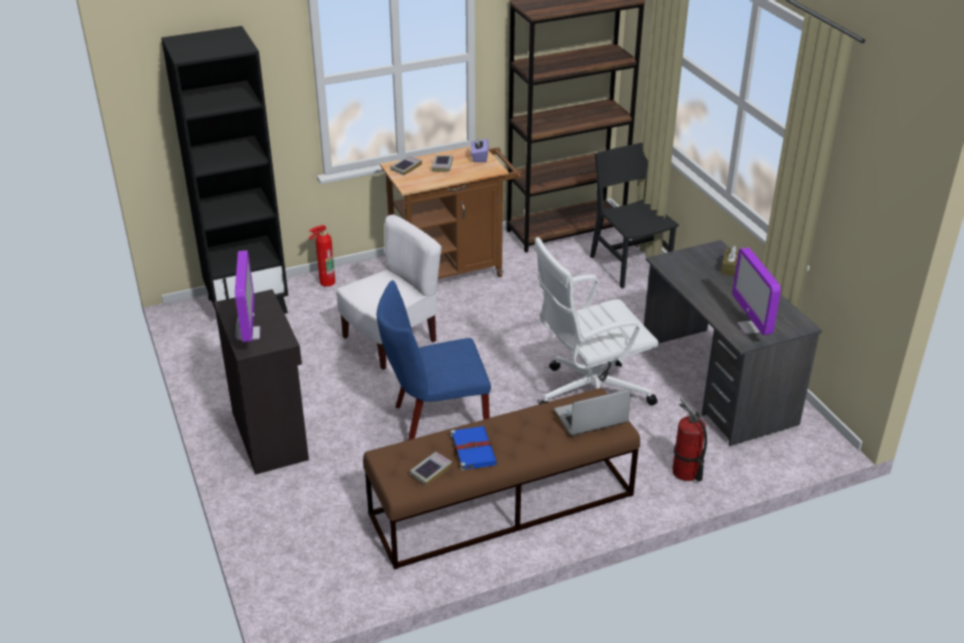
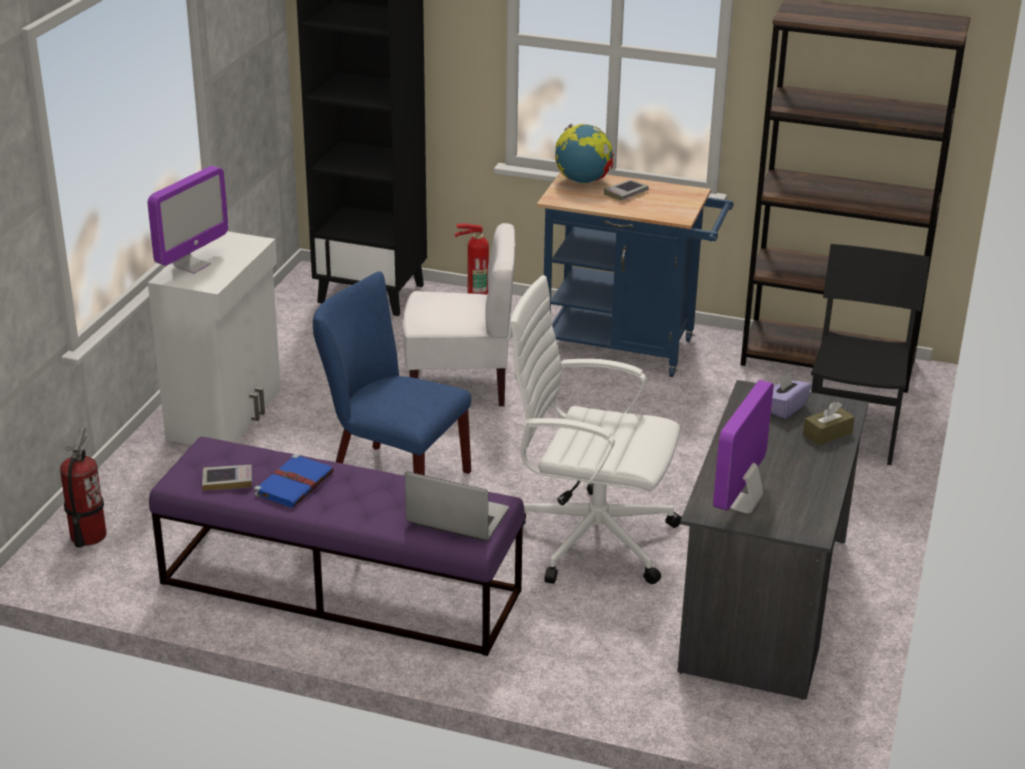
camera: 40 degrees right, 5 degrees down
black cabinet [214,289,309,475] -> white cabinet [148,231,281,445]
brown bench [363,388,640,570] -> purple bench [149,437,525,656]
brown cart [380,146,523,279] -> blue cart [537,172,733,377]
book [390,156,422,175] -> globe [555,123,614,184]
purple tissue box [471,136,489,162] -> purple tissue box moved to [771,372,811,419]
fire extinguisher [672,397,707,481] -> fire extinguisher moved to [60,427,106,548]

